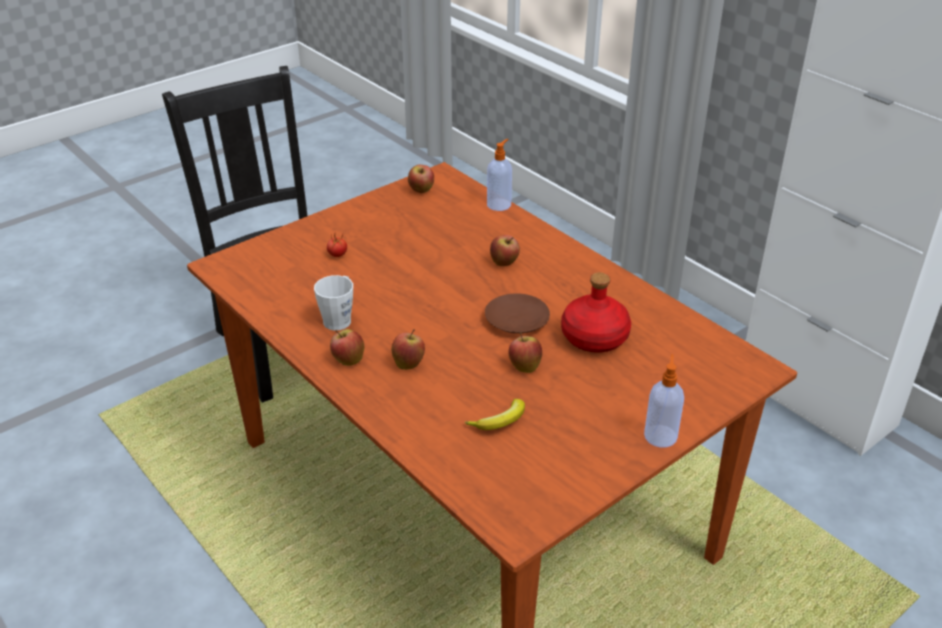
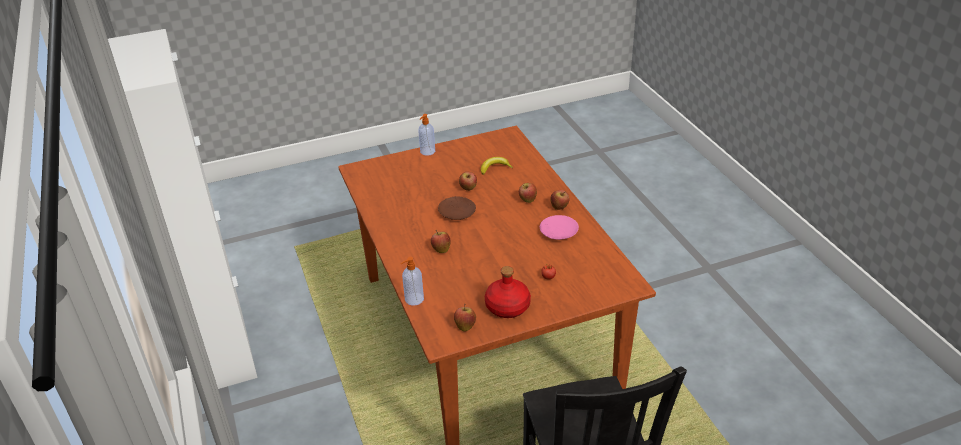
camera: 160 degrees left, 0 degrees up
white mug [314,275,353,330] -> pink plate [540,215,579,240]
red bottle [561,272,631,353] -> red bottle moved to [485,266,531,318]

